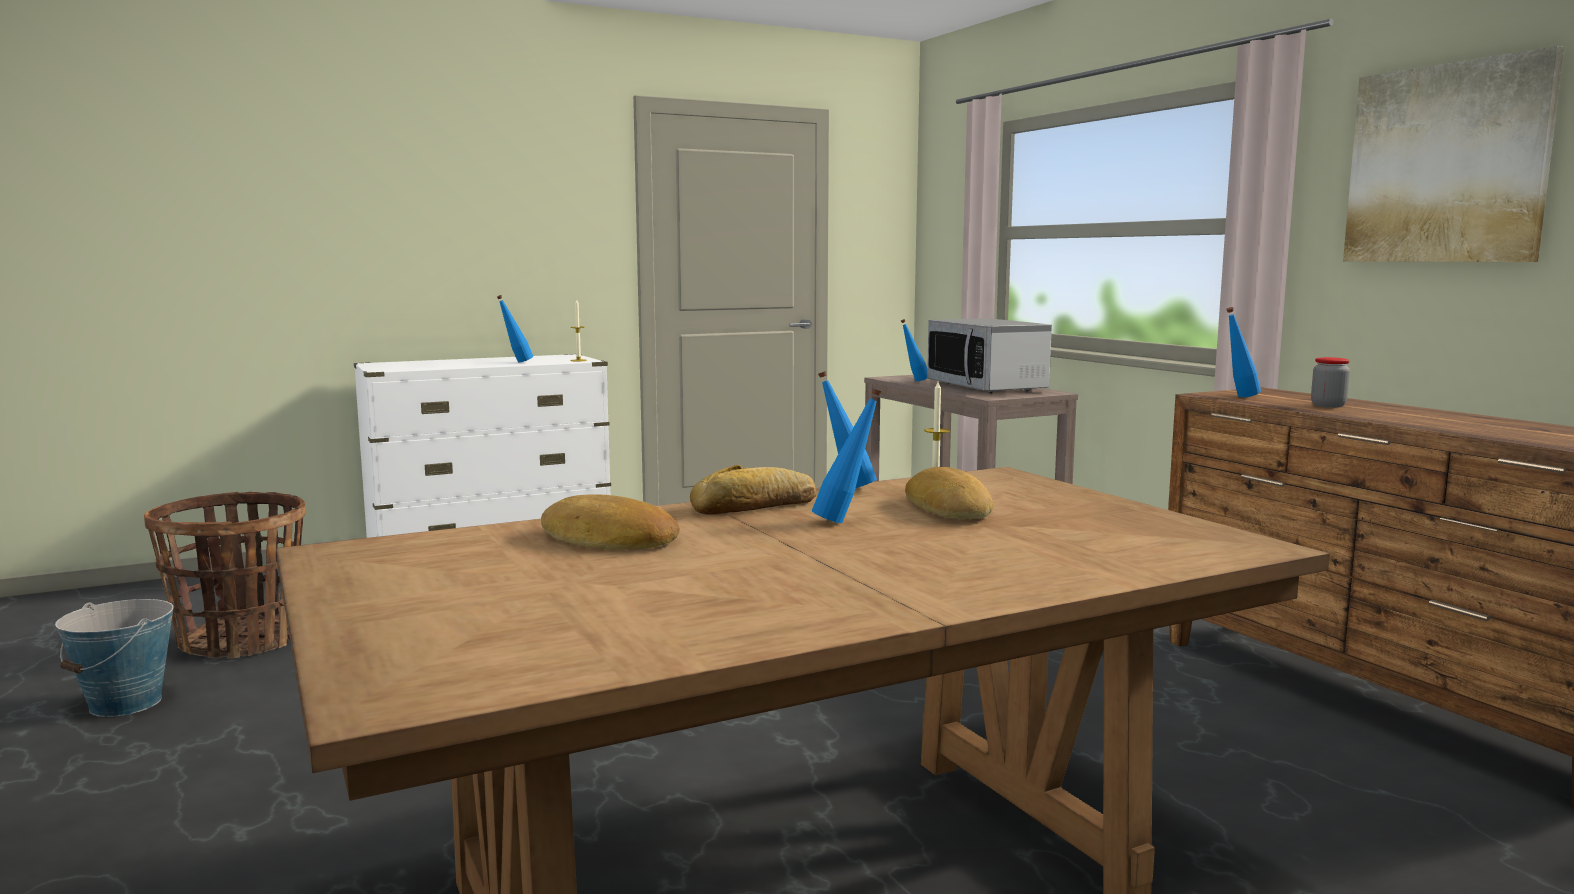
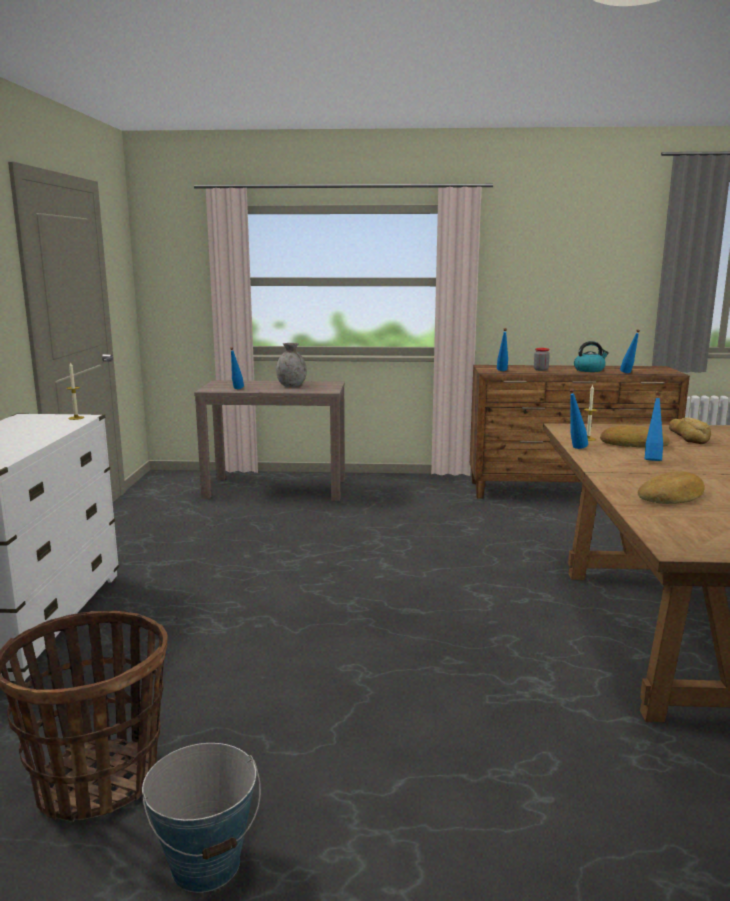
camera: 60 degrees left, 5 degrees up
blue bottle [497,295,533,362] -> blue bottle moved to [620,329,640,373]
bread [690,465,816,515] -> bread moved to [669,418,711,444]
microwave [927,318,1052,393] -> grey vase [276,343,307,387]
picture [1343,46,1564,262] -> none
none -> kettle [574,341,609,372]

